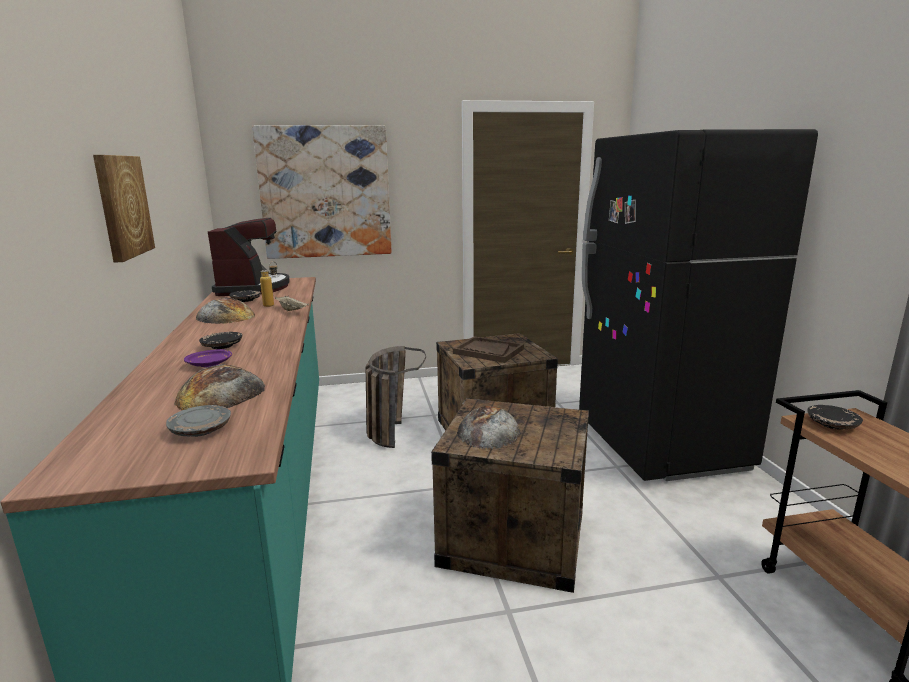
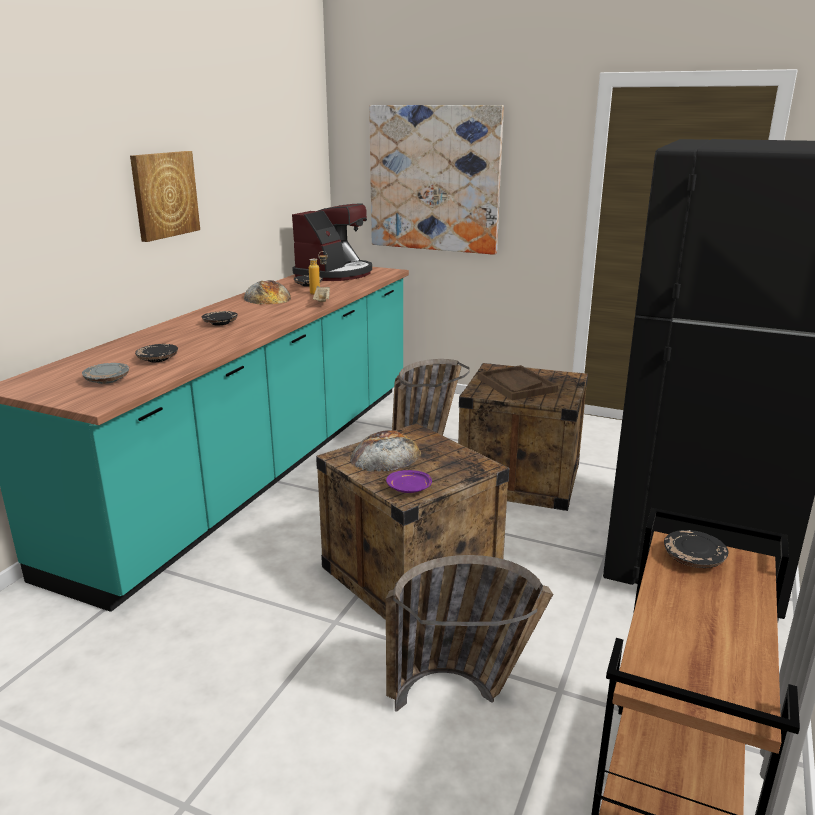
camera: 35 degrees right, 5 degrees up
bread [174,364,265,410] -> black plate [135,344,178,362]
purple plate [184,349,232,367] -> purple plate moved to [386,470,432,493]
none -> basket [386,555,553,712]

